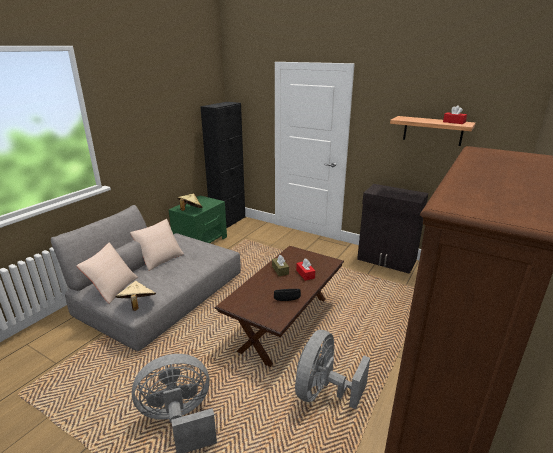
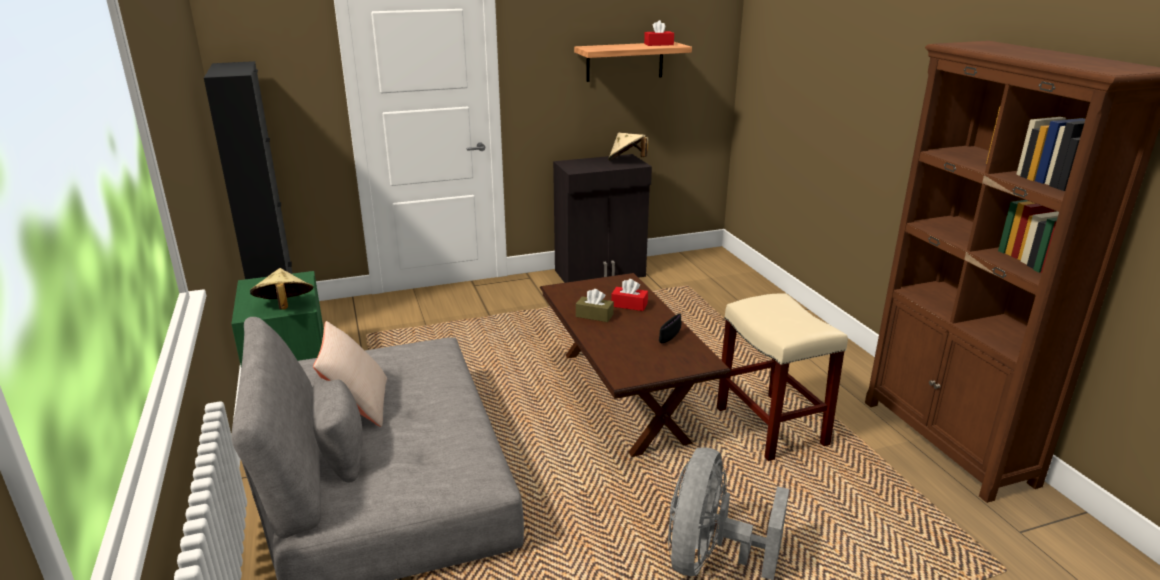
camera: 50 degrees left, 0 degrees up
beige pillow [76,243,138,304] -> none
beige hat [115,281,156,311] -> beige hat moved to [608,133,648,161]
grey fan [295,330,370,409] -> beige stool [717,293,848,461]

